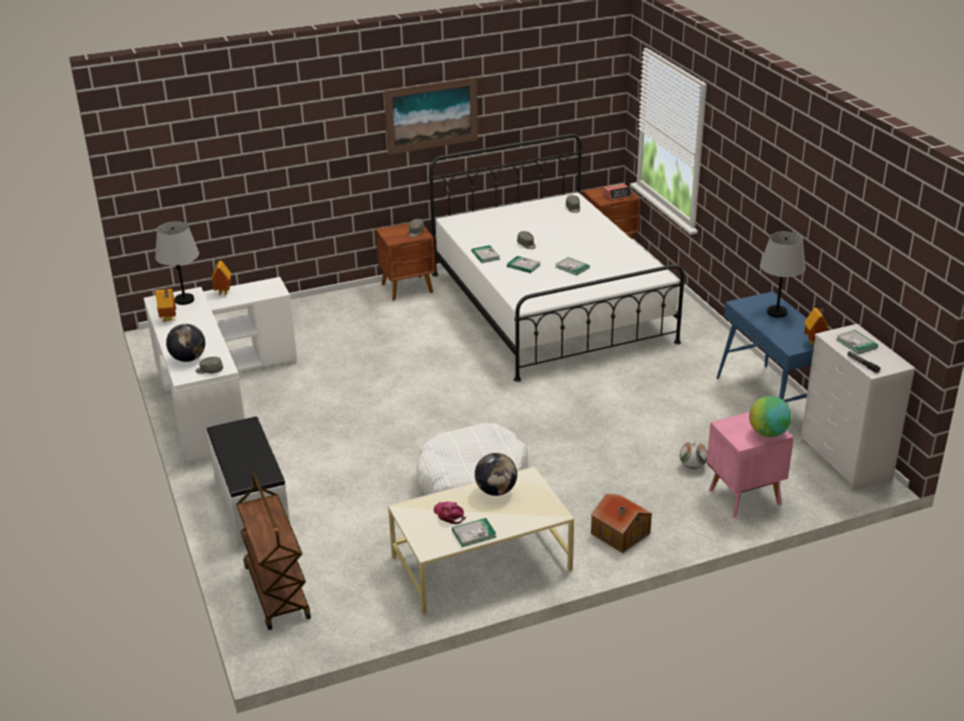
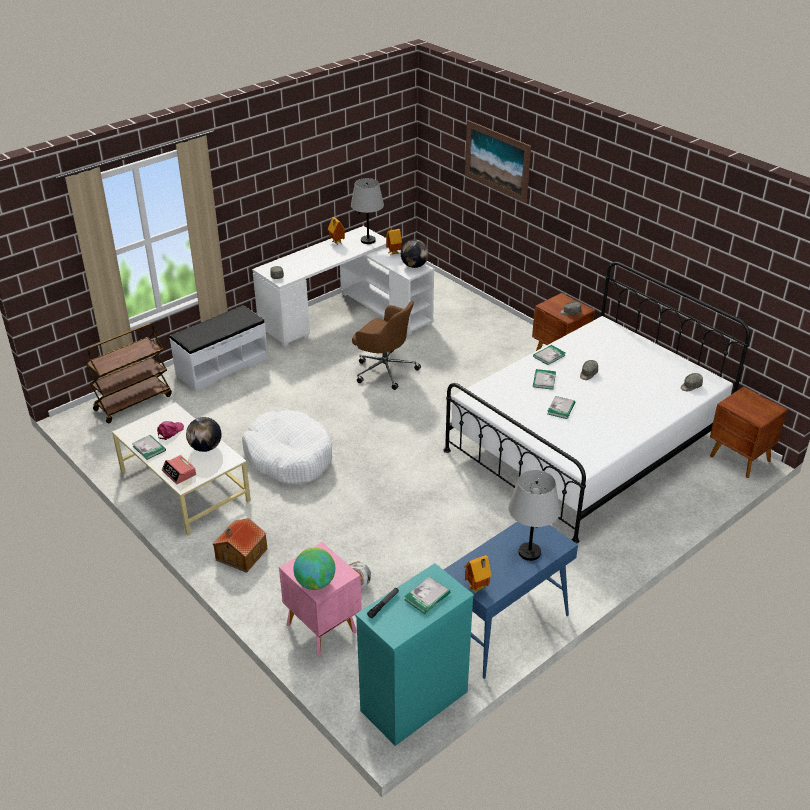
camera: 70 degrees right, 5 degrees up
globe [166,324,205,362] -> globe moved to [401,239,429,268]
picture [384,77,478,155] -> picture moved to [465,120,531,204]
alarm clock [603,183,632,200] -> alarm clock moved to [162,455,196,484]
white dresser [800,324,916,491] -> turquoise dresser [355,563,474,746]
none -> brown office chair [352,301,421,390]

